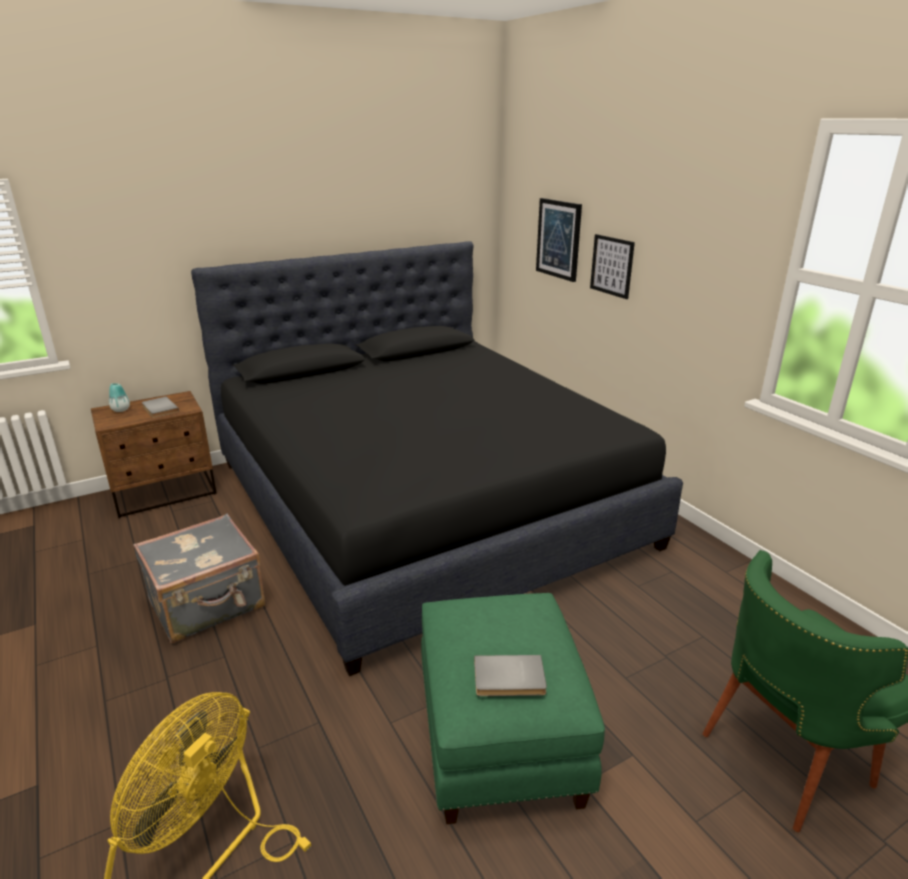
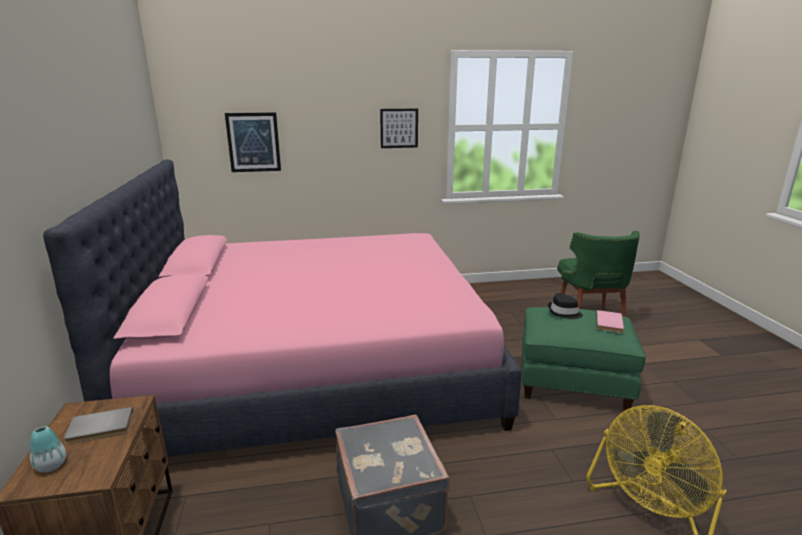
camera: 70 degrees left, 5 degrees down
black bed [191,241,683,676] -> pink bed [43,159,521,457]
grey book [474,655,547,696] -> pink book [596,310,624,333]
picture [590,234,635,299] -> picture moved to [380,109,418,148]
none -> black hat [548,293,583,319]

